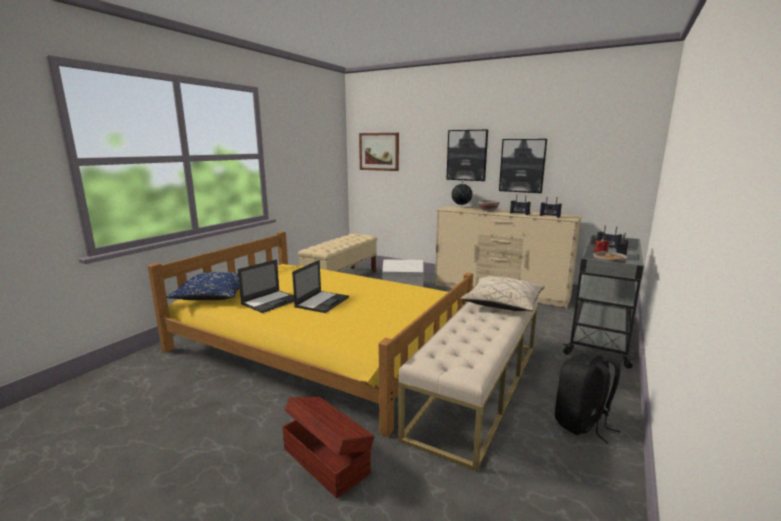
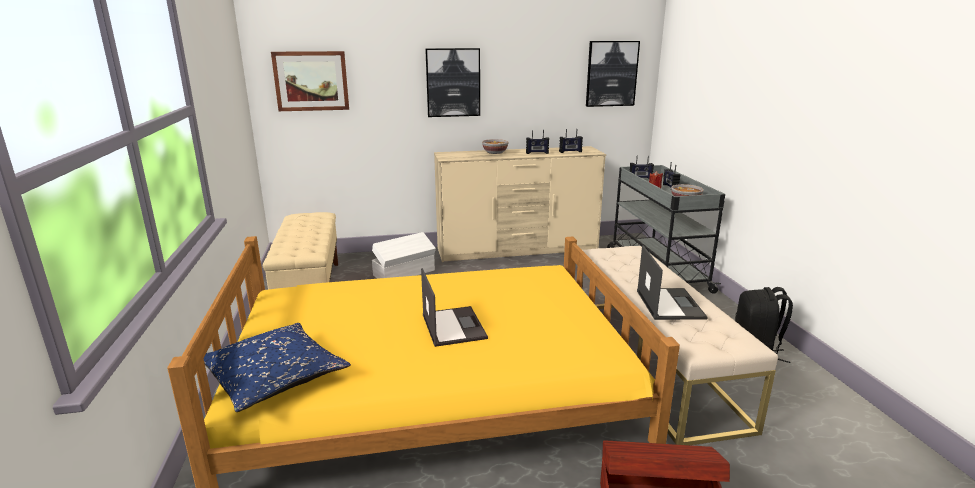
camera: 40 degrees left, 5 degrees up
laptop [238,259,294,313] -> laptop moved to [637,245,708,320]
globe [451,182,472,208] -> none
beige pillow [461,277,545,311] -> none
picture [499,139,547,193] -> picture moved to [586,41,640,107]

